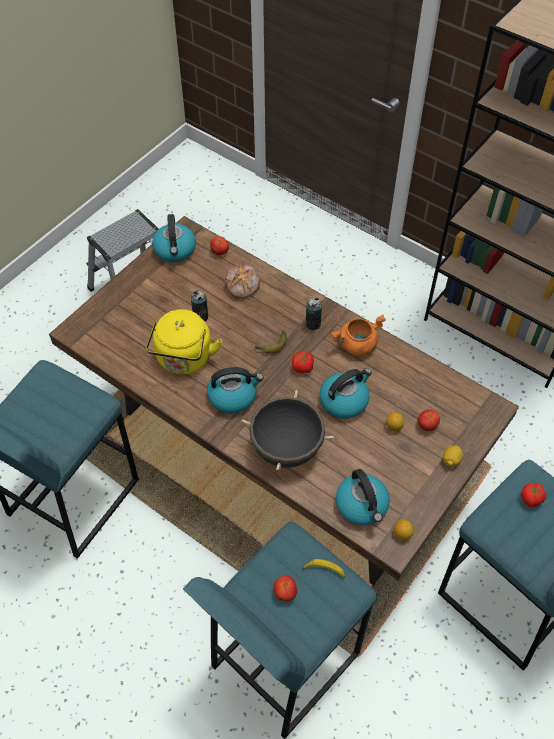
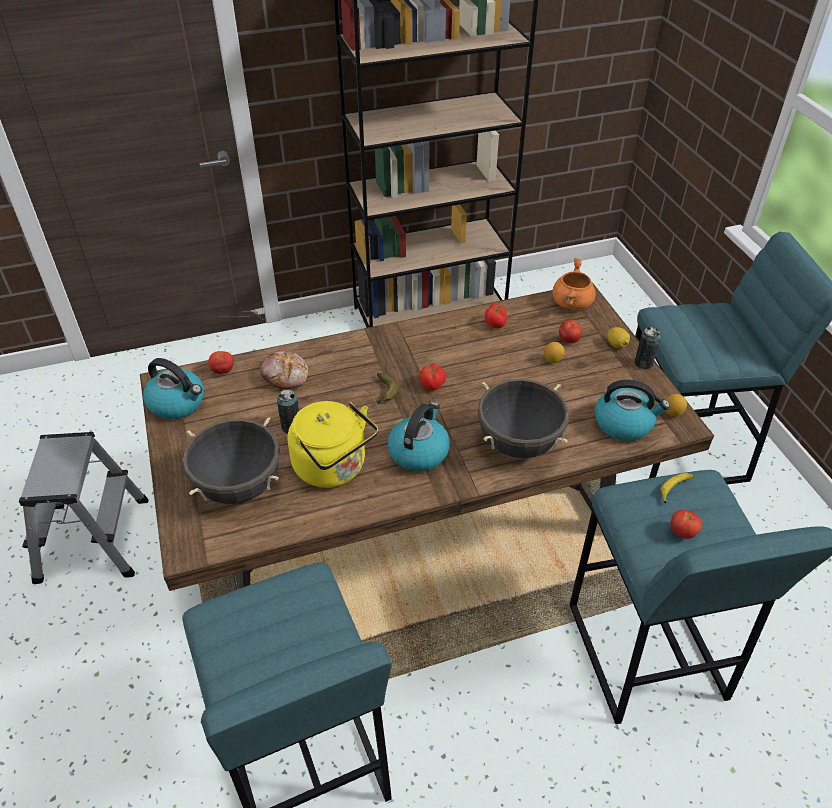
camera: 55 degrees left, 10 degrees down
can [306,298,322,330] -> can moved to [635,327,661,369]
kettle [320,368,372,419] -> none
orange cooking pot [331,314,386,356] -> orange cooking pot moved to [553,258,596,310]
tomato [521,483,546,507] -> tomato moved to [485,304,507,328]
none -> black cooking pot [183,418,280,504]

